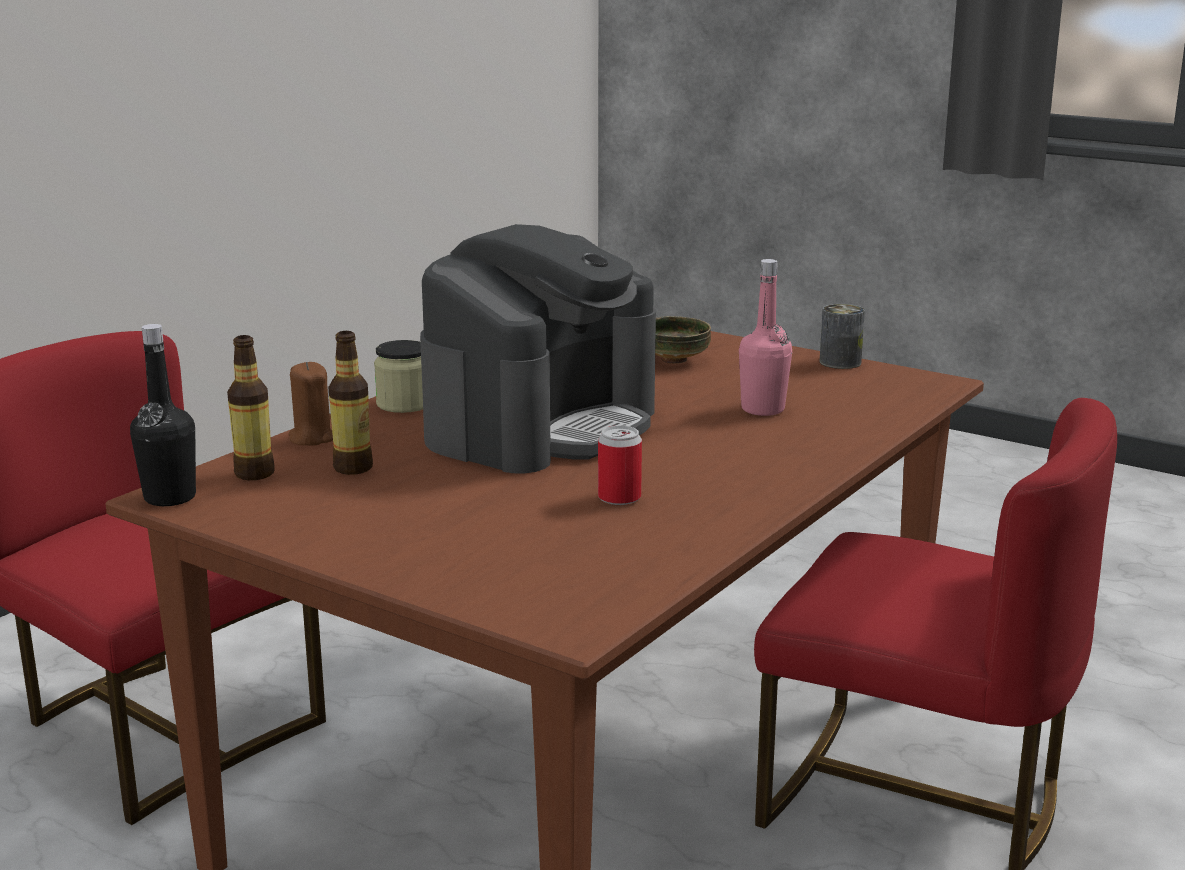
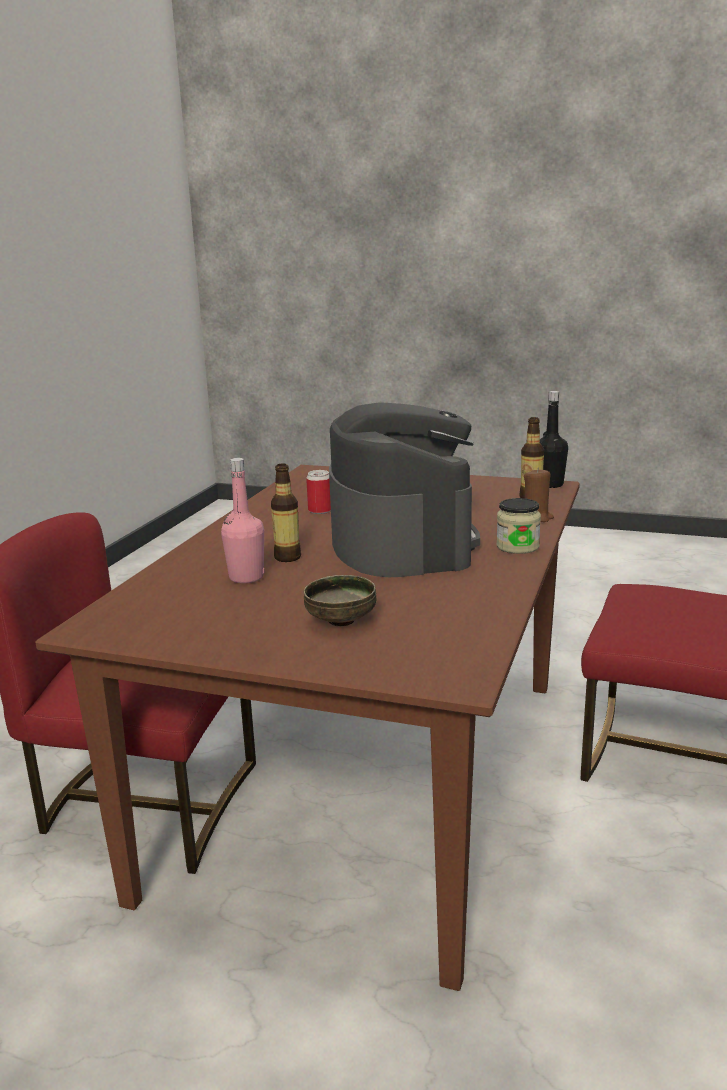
camera: 165 degrees right, 0 degrees up
bottle [329,331,373,475] -> bottle moved to [271,464,301,562]
coffee machine [420,224,656,473] -> coffee machine turned 150 degrees clockwise [329,402,480,577]
can [820,304,865,369] -> none

